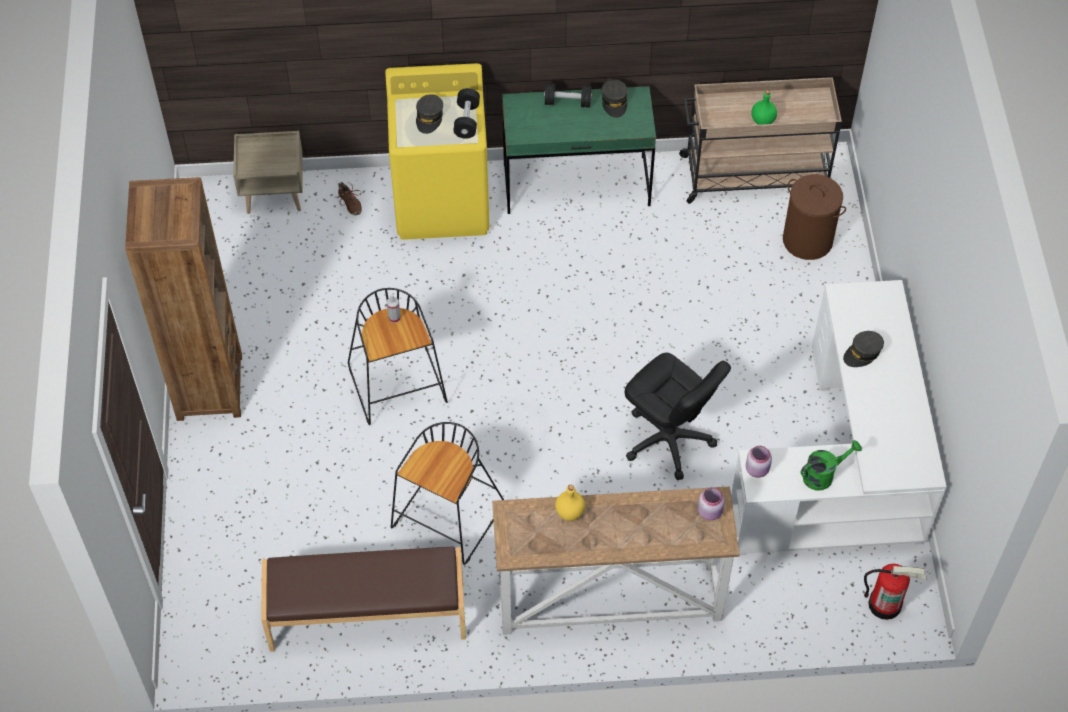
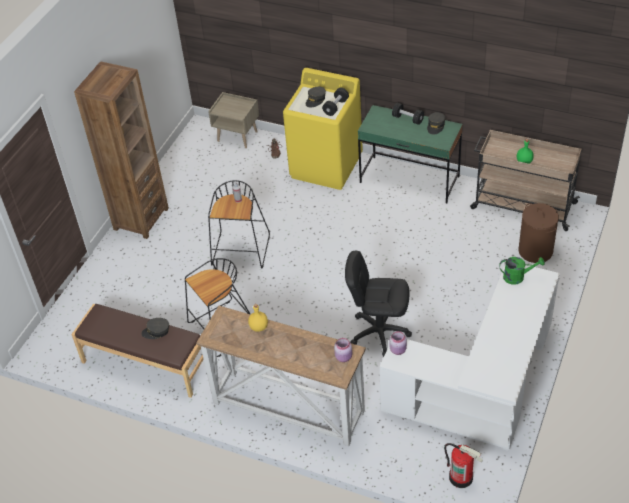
camera: 30 degrees right, 10 degrees down
black office chair [624,353,731,480] -> black office chair turned 120 degrees clockwise [345,251,412,357]
green watering can [800,440,862,491] -> green watering can moved to [499,257,545,285]
grey cap [843,331,884,367] -> grey cap moved to [141,318,169,339]

